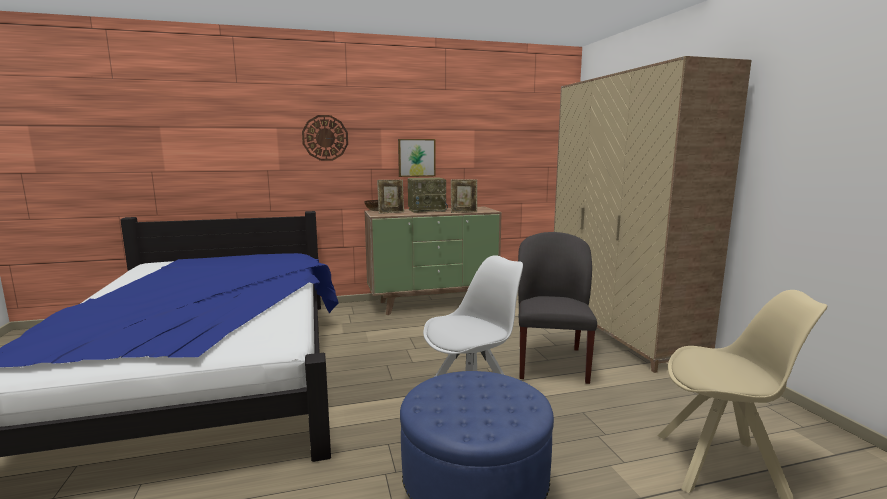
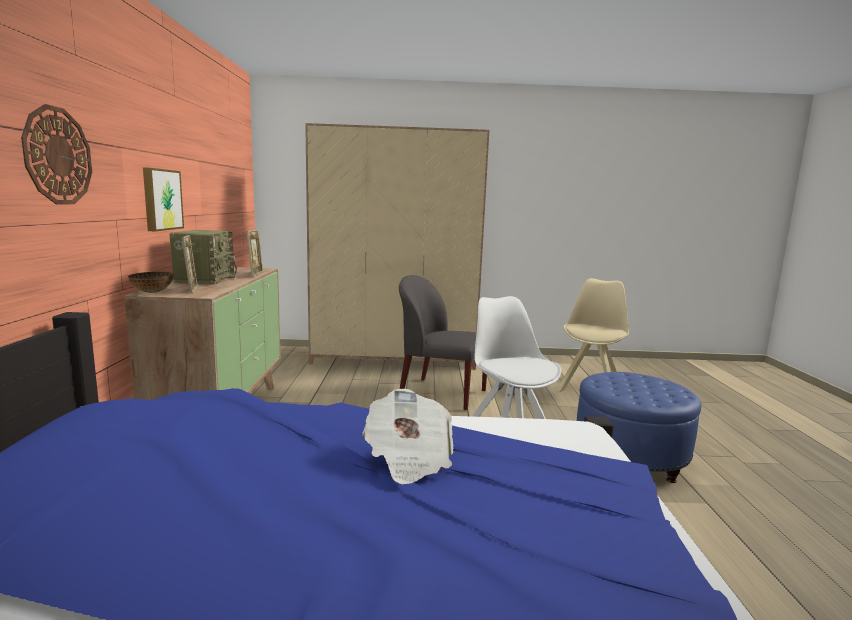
camera: 75 degrees left, 0 degrees up
none -> newspaper [363,389,453,485]

